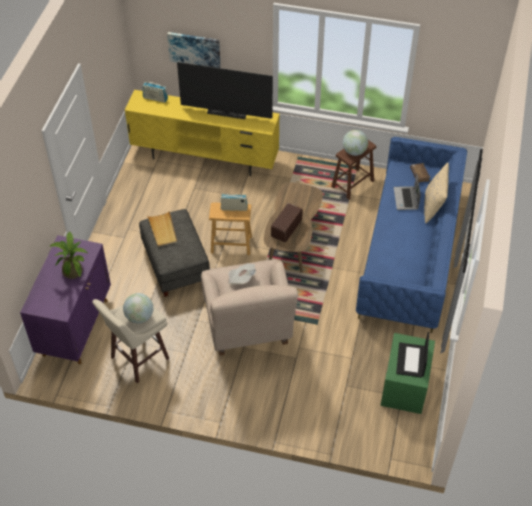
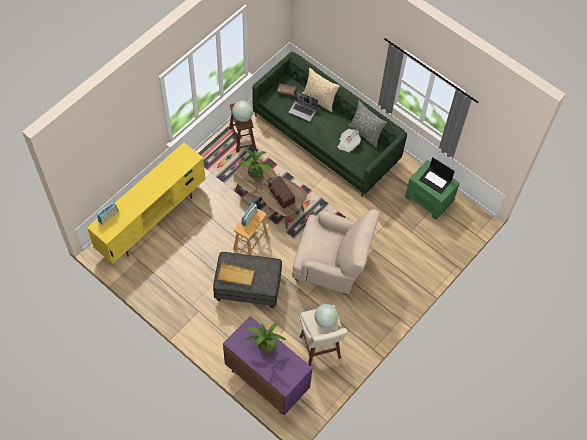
camera: 65 degrees left, 10 degrees up
picture [167,32,221,68] -> none
television [177,62,273,119] -> none
newspaper [228,263,256,284] -> newspaper moved to [338,129,361,153]
blue sofa [356,137,467,333] -> green sofa [252,52,407,197]
none -> potted plant [238,148,273,178]
none -> grey pillow [348,100,387,148]

